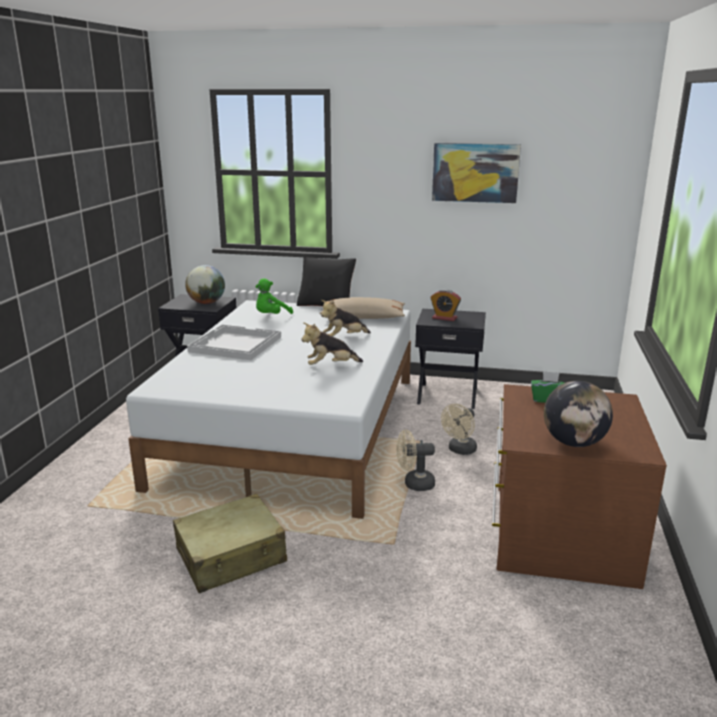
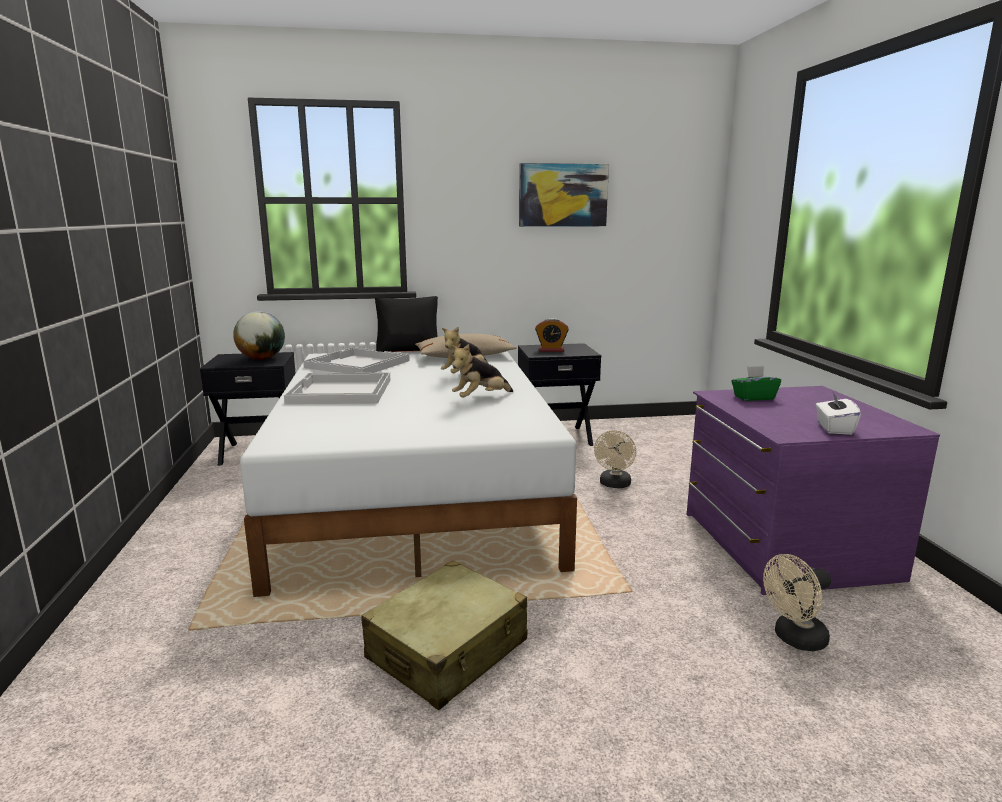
camera: 20 degrees left, 5 degrees down
green plush toy [255,278,293,314] -> white tray [303,347,410,374]
beige fan [396,430,435,491] -> beige fan moved to [763,554,831,651]
brown dresser [492,384,667,589] -> purple dresser [687,386,940,595]
globe [544,381,613,447] -> white tissue box [816,392,861,435]

